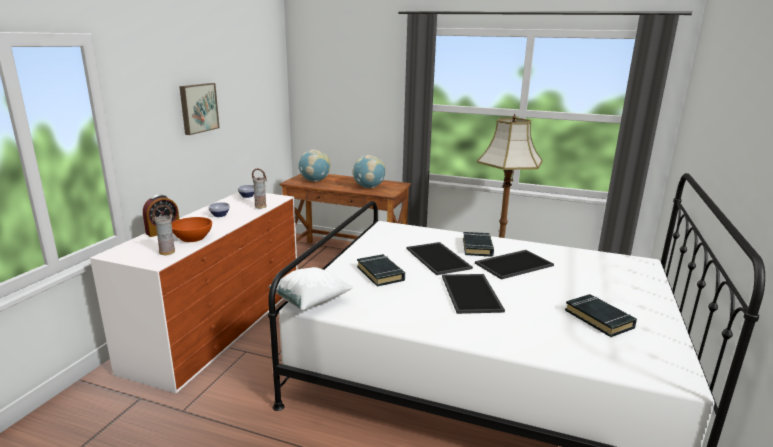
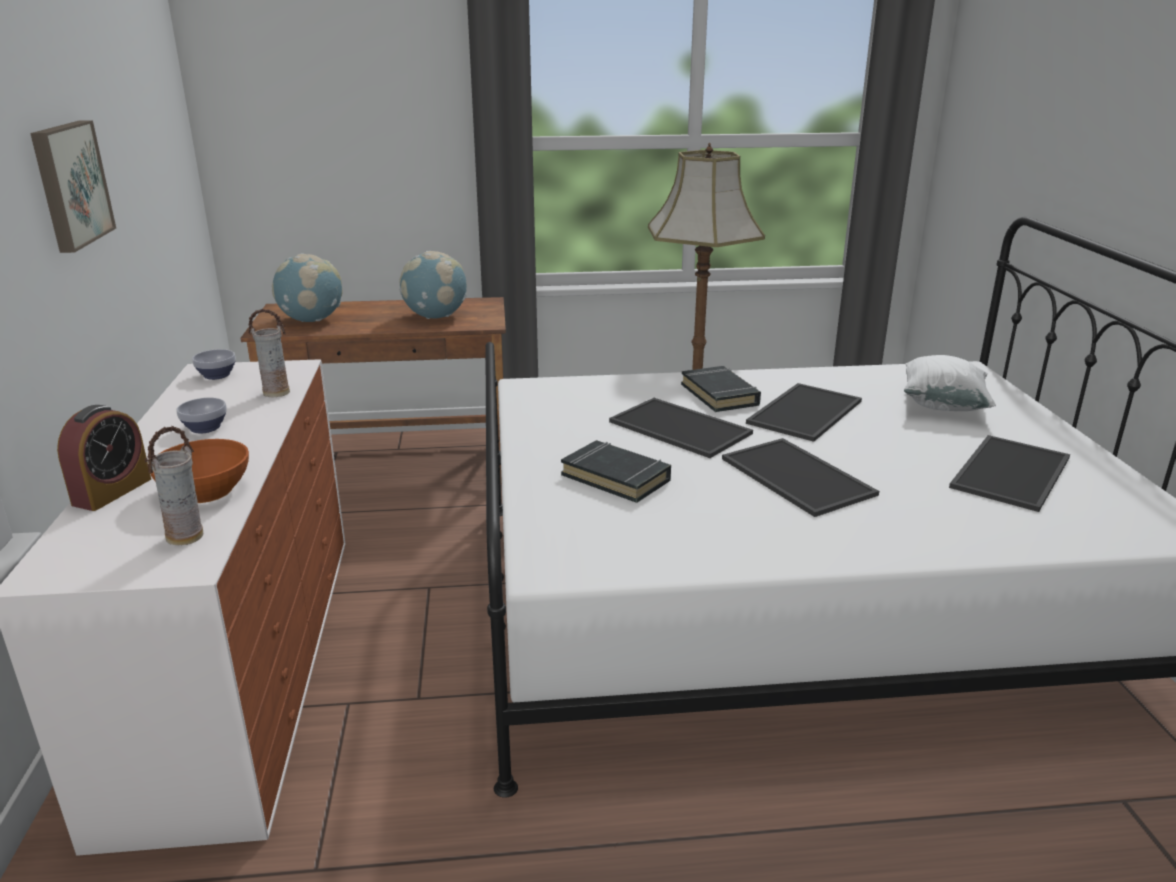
camera: 25 degrees left, 5 degrees up
white pillow [269,267,353,310] -> white pillow moved to [904,355,996,411]
black book [565,294,637,337] -> tray [949,435,1070,512]

